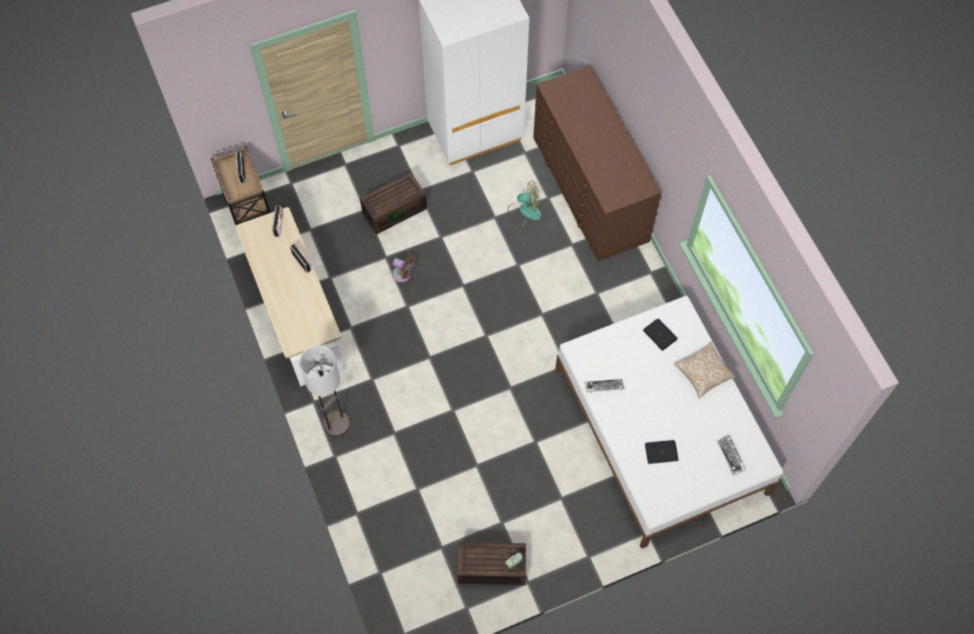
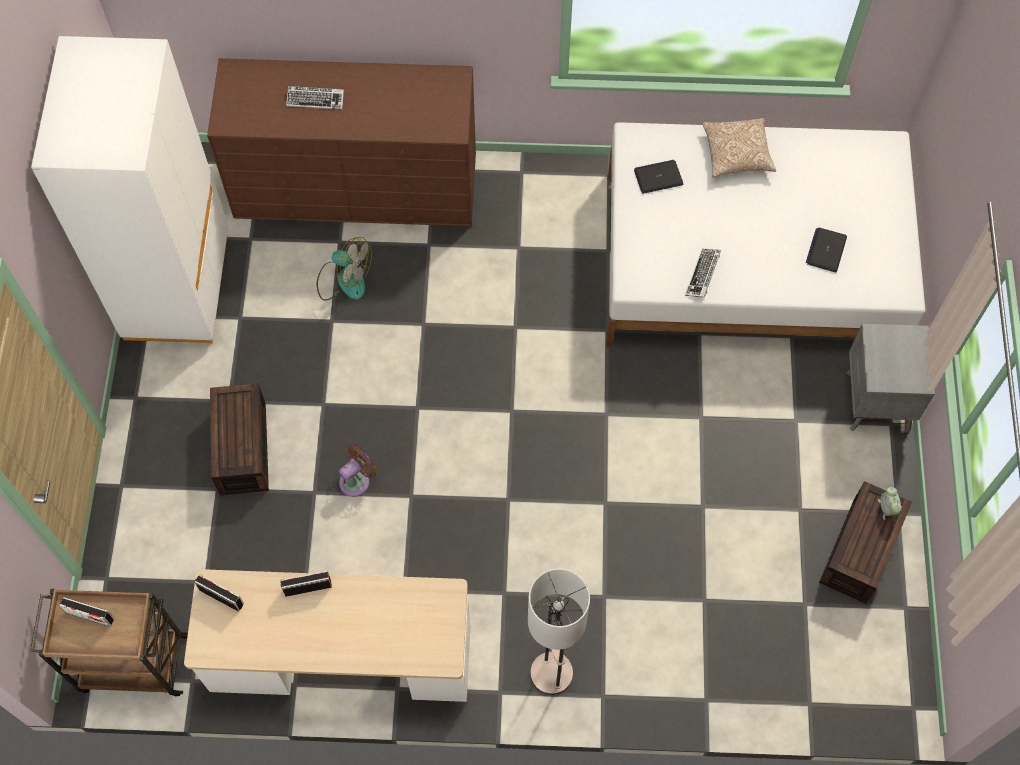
camera: 65 degrees left, 0 degrees up
fan [508,180,541,228] -> fan turned 90 degrees clockwise [317,237,372,301]
keyboard [717,435,746,476] -> keyboard moved to [286,86,344,110]
none -> grey nightstand [847,324,935,433]

